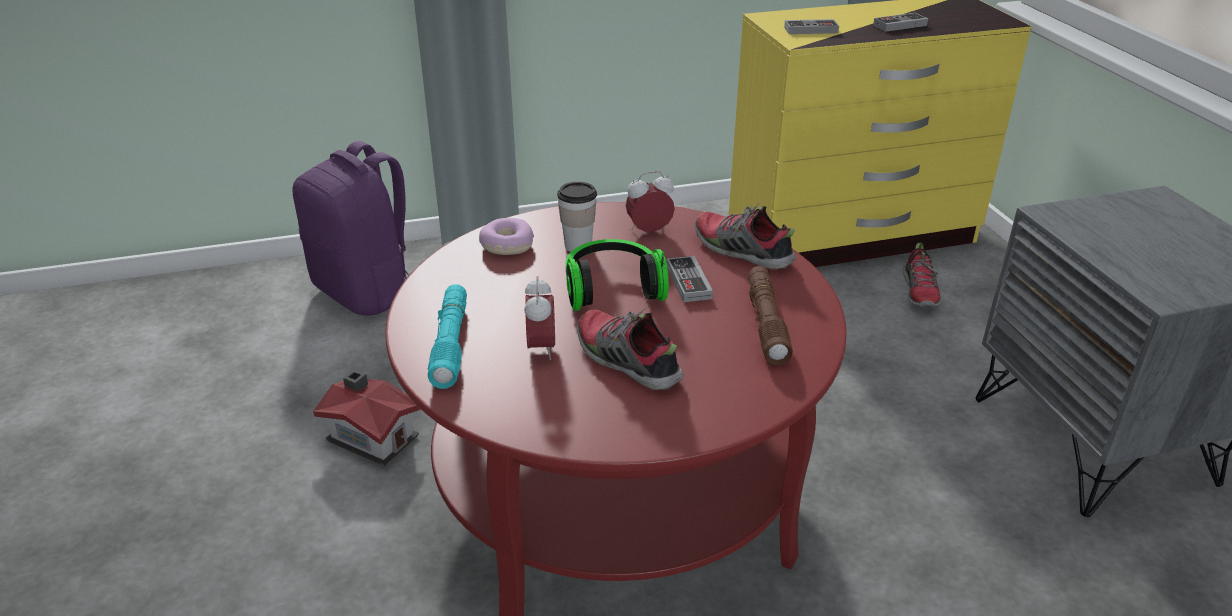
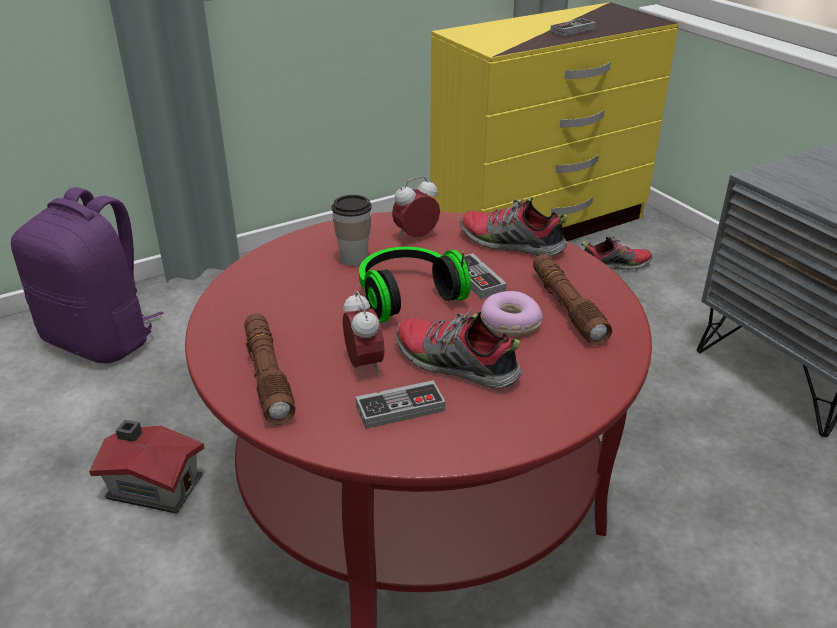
camera: 15 degrees left, 0 degrees up
turquoise flashlight [428,284,467,389] -> brown flashlight [244,313,295,425]
donut [479,218,534,255] -> donut moved to [481,291,543,336]
game controller [784,19,839,34] -> game controller moved to [356,380,445,429]
shoe [903,243,941,308] -> shoe turned 90 degrees counterclockwise [581,236,652,270]

